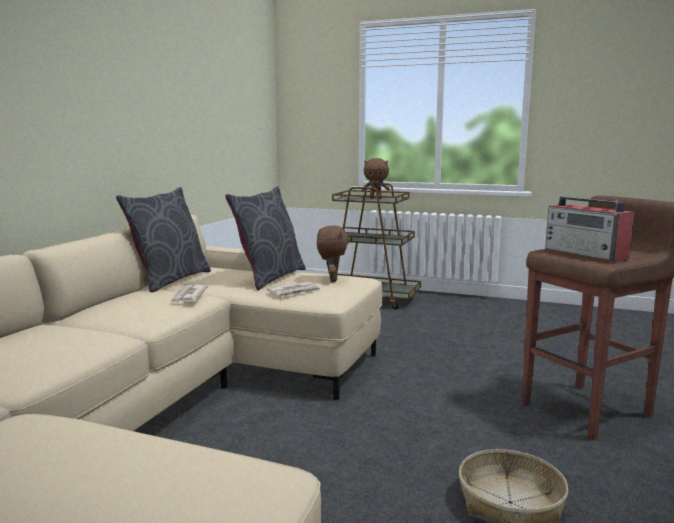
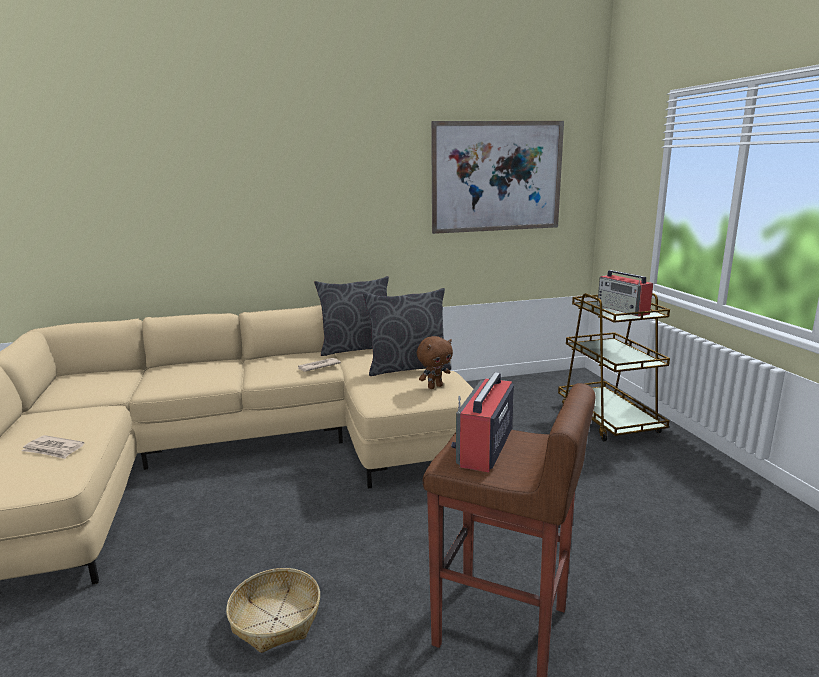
camera: 55 degrees right, 5 degrees up
newspaper [267,282,322,297] -> newspaper moved to [21,435,84,459]
brown plush toy [362,158,390,199] -> radio [597,270,653,317]
none -> picture [431,121,564,234]

